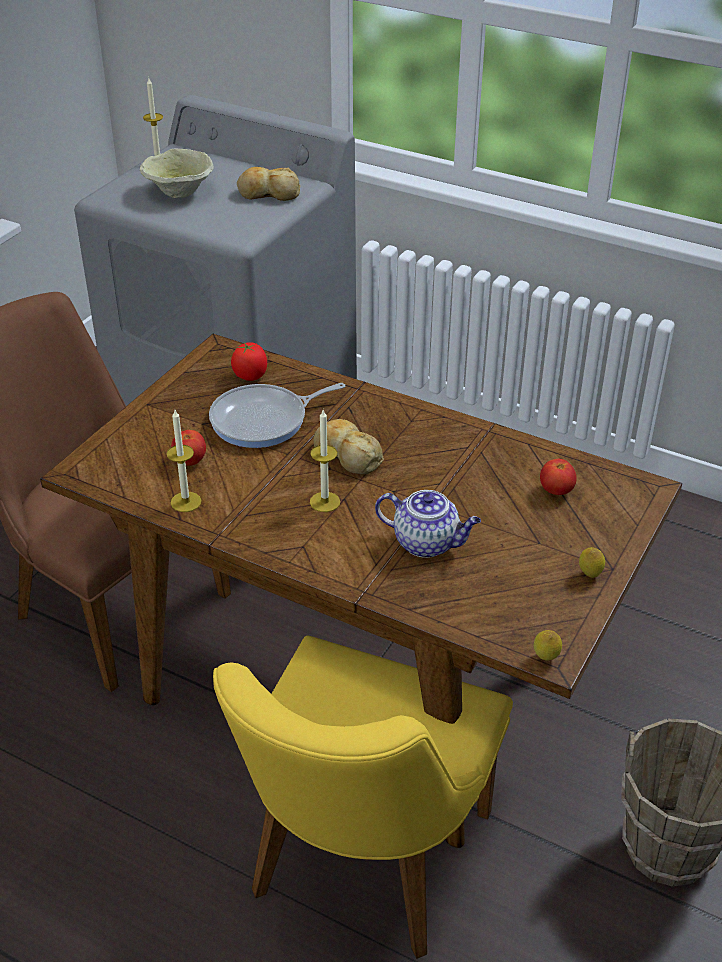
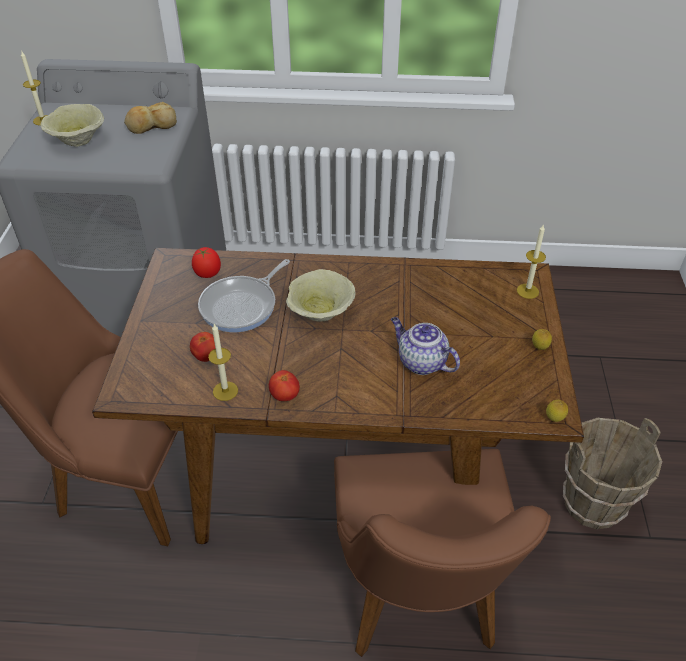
camera: 25 degrees left, 5 degrees up
yellow chair [213,636,513,959] -> brown chair [334,449,551,657]
candle [310,410,340,512] -> candle moved to [517,225,546,299]
bread [314,419,384,475] -> beige bowl [286,269,356,322]
teapot [375,490,481,558] -> teapot turned 135 degrees counterclockwise [391,317,460,375]
tomato [540,459,577,495] -> tomato moved to [269,370,300,401]

